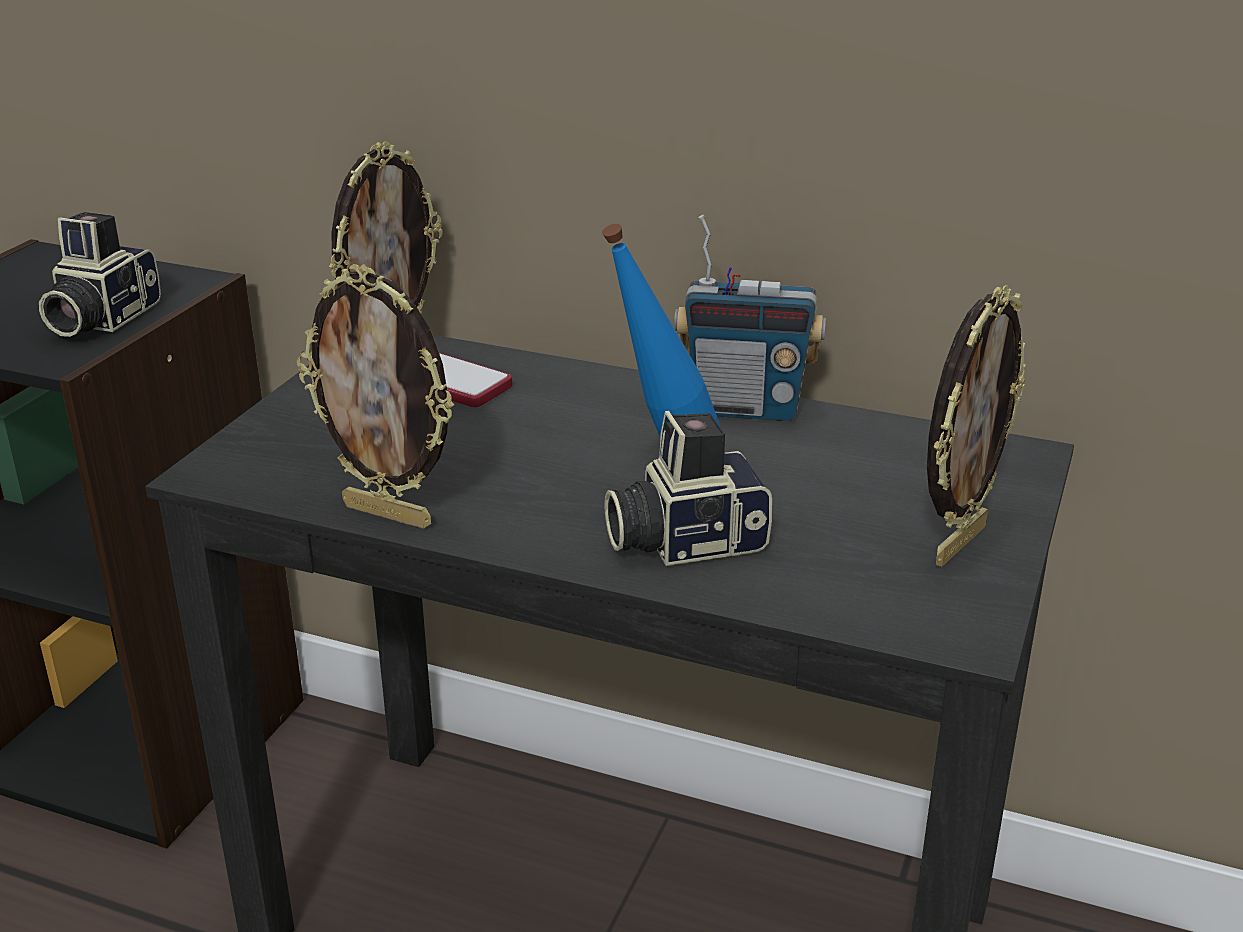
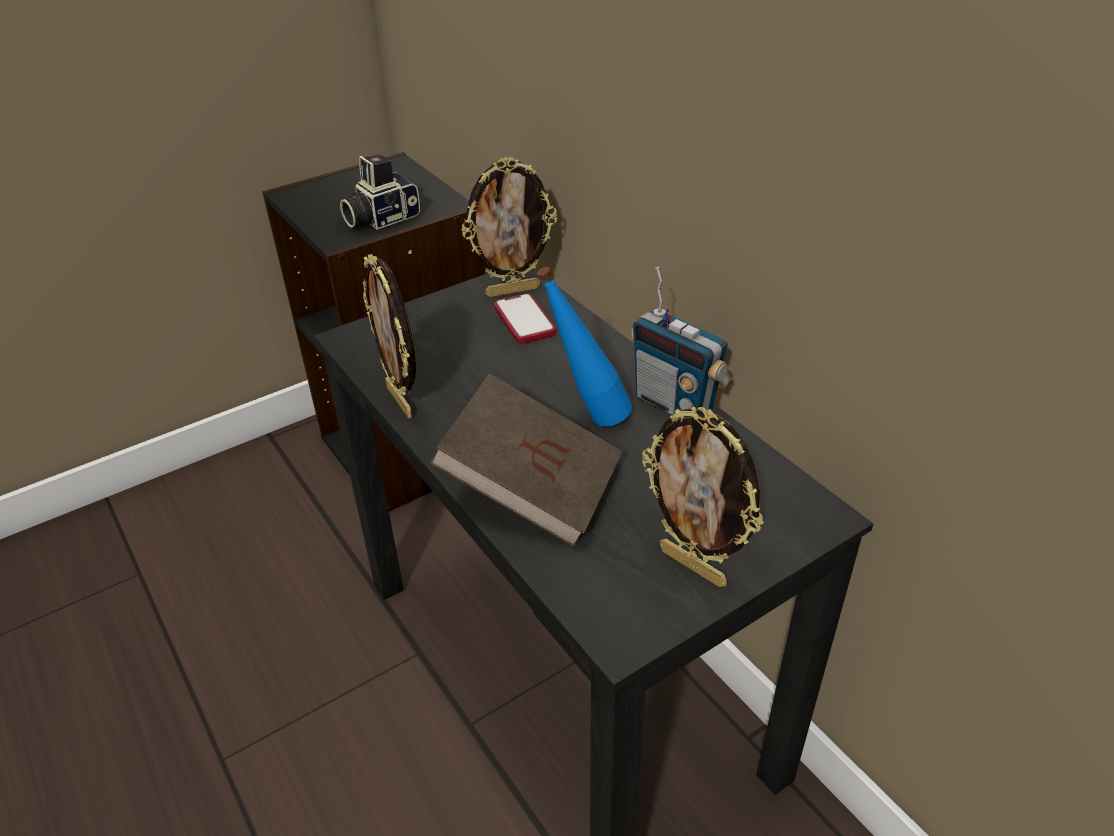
camera: 35 degrees right, 10 degrees up
camera [604,411,772,566] -> brown book [430,374,623,547]
picture frame [927,285,1026,567] -> picture frame turned 60 degrees clockwise [642,407,764,587]

